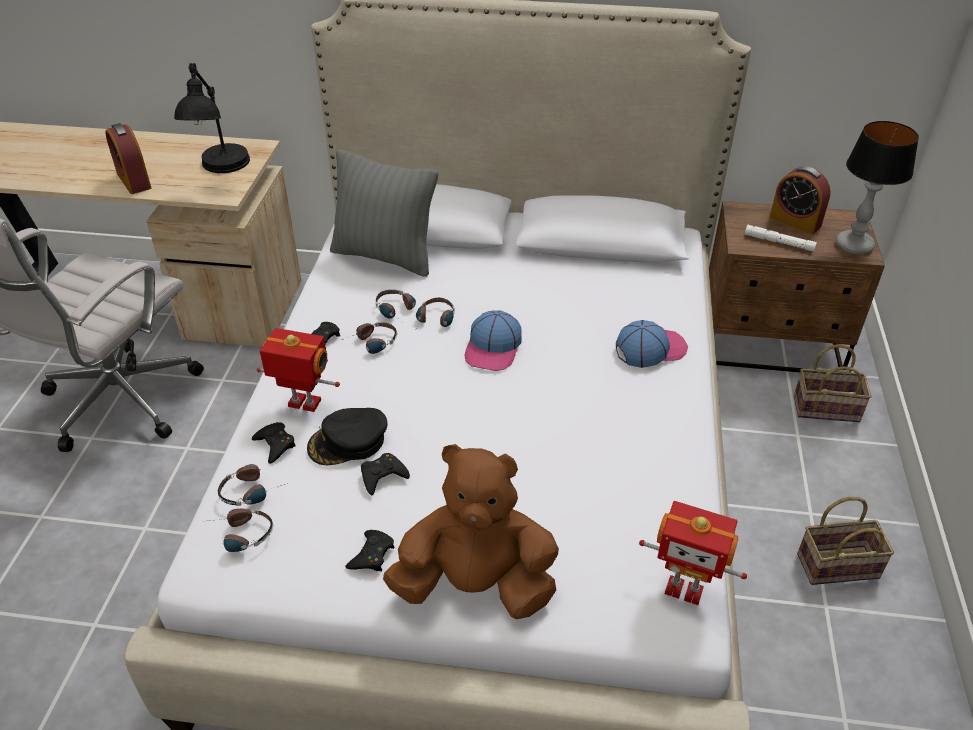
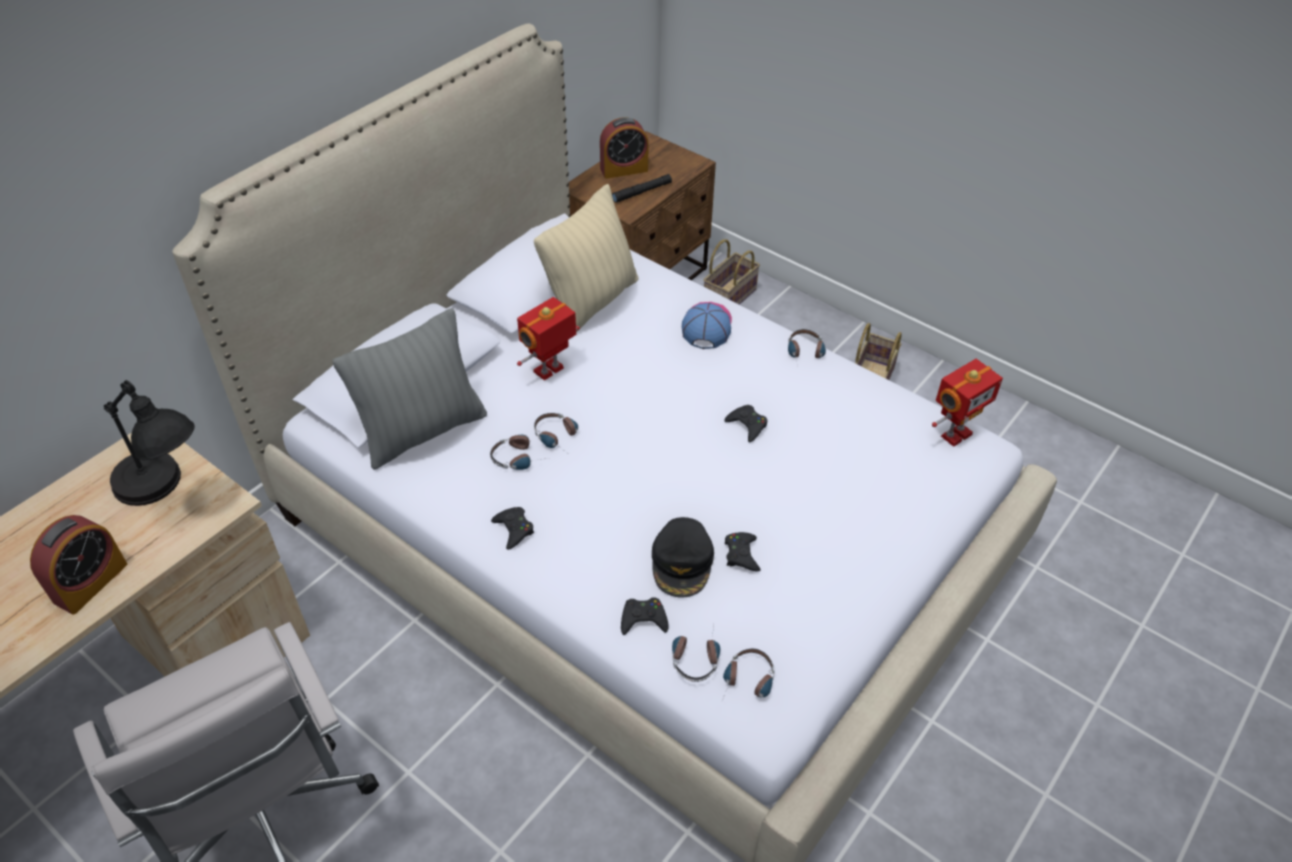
camera: 60 degrees left, 5 degrees up
alarm clock [105,123,151,194] -> alarm clock turned 60 degrees counterclockwise [30,515,127,614]
toy robot [257,328,340,412] -> toy robot moved to [517,297,580,381]
headphones [342,322,397,354] -> headphones moved to [788,329,826,367]
black game controller [345,530,394,572] -> black game controller moved to [724,405,768,442]
brown plush toy [383,444,559,619] -> none
cap [464,310,522,371] -> none
white flashlight [745,225,817,252] -> black flashlight [612,174,672,203]
table lamp [836,121,919,254] -> none
none -> beige pillow [534,184,639,332]

